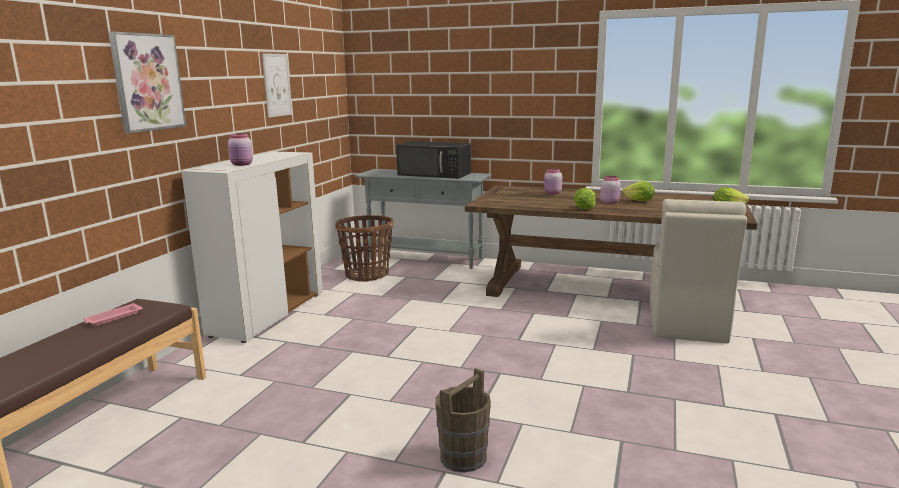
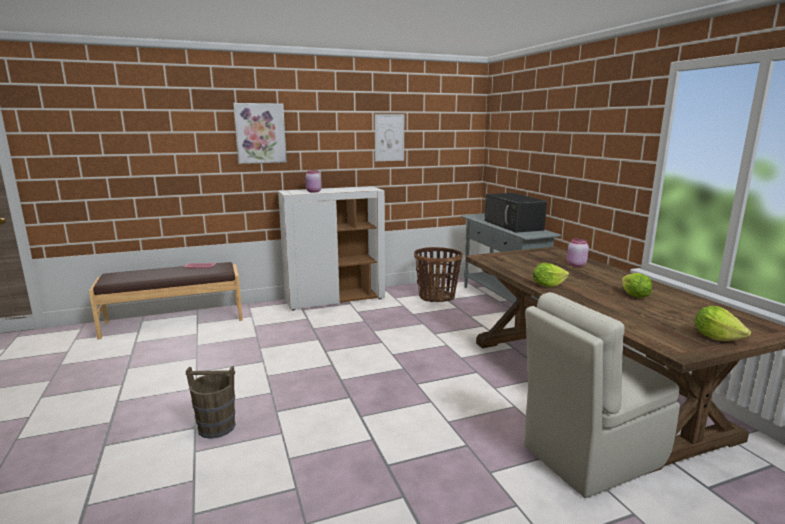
camera: 50 degrees right, 0 degrees up
pink jar [600,176,621,204] -> none

